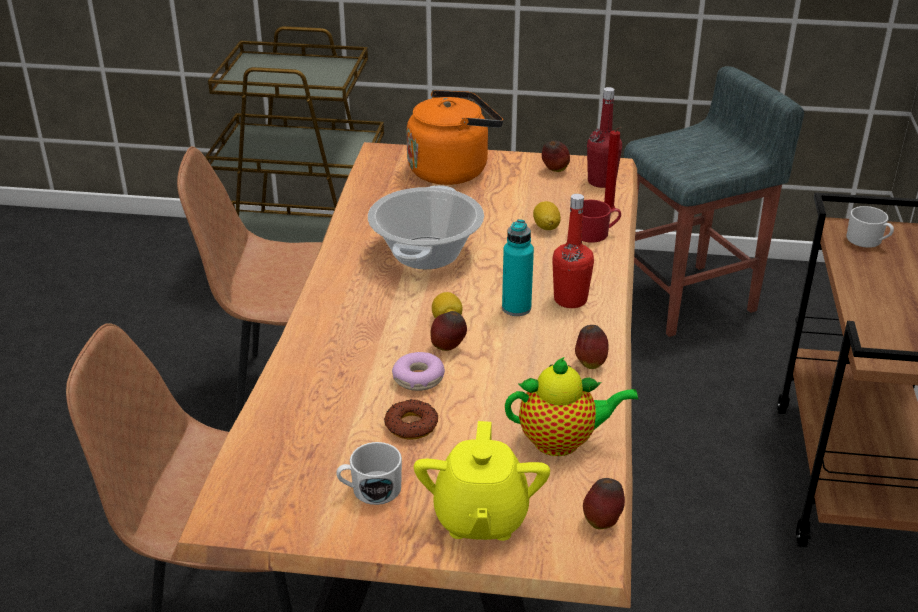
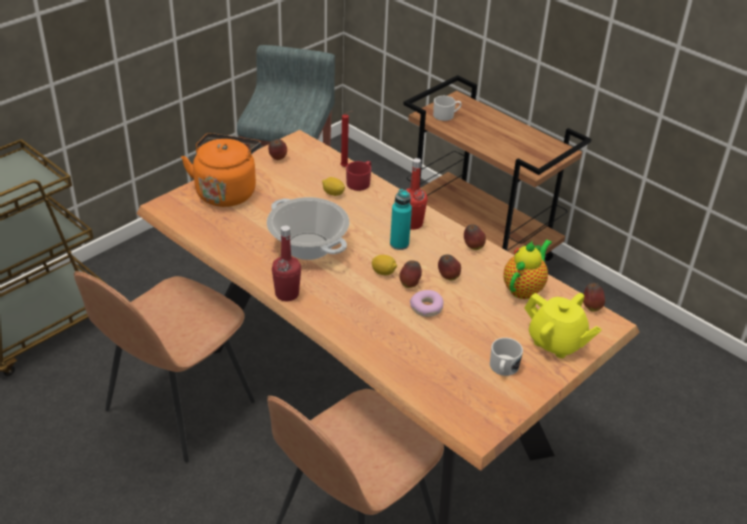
camera: 55 degrees left, 5 degrees up
donut [384,399,438,439] -> none
red bottle [587,87,622,188] -> red bottle moved to [272,225,301,301]
none -> apple [438,255,461,280]

